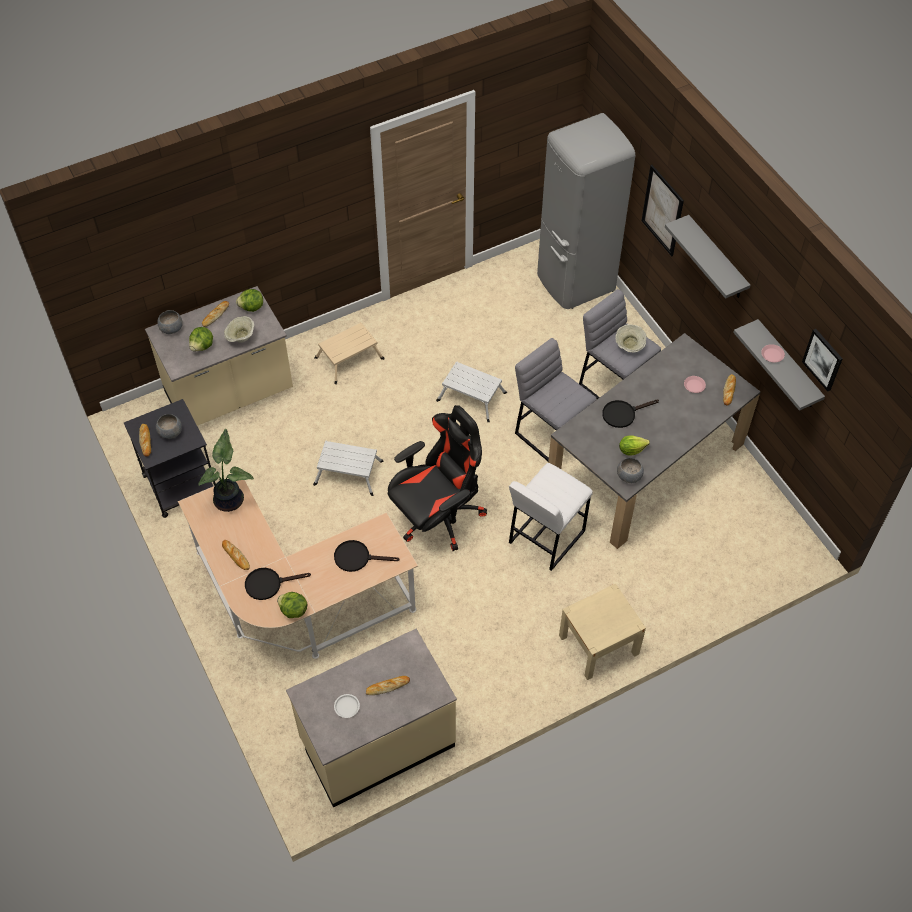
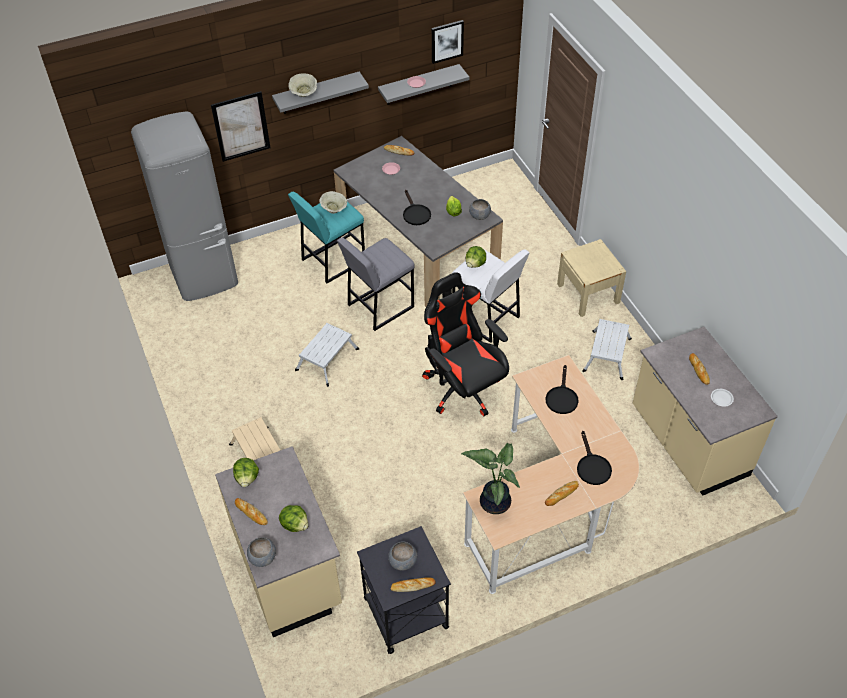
camera: 85 degrees left, 5 degrees down
beige bowl [224,316,254,343] -> beige bowl moved to [288,73,317,97]
lettuce [277,592,308,618] -> lettuce moved to [466,246,486,268]
white step ladder [313,441,383,496] -> white step ladder moved to [583,319,632,380]
grey stool [579,289,661,399] -> turquoise stool [288,192,365,284]

